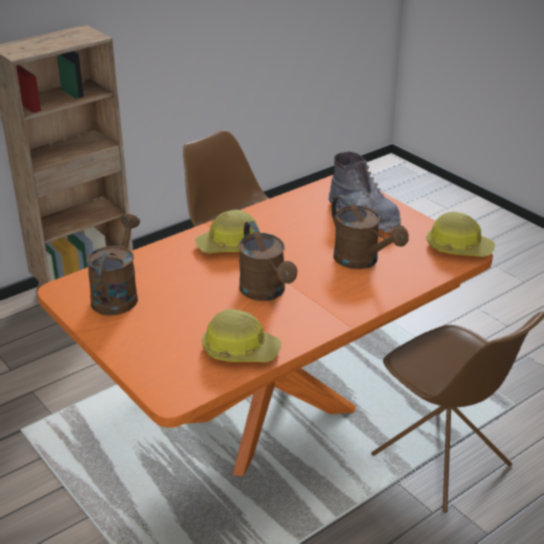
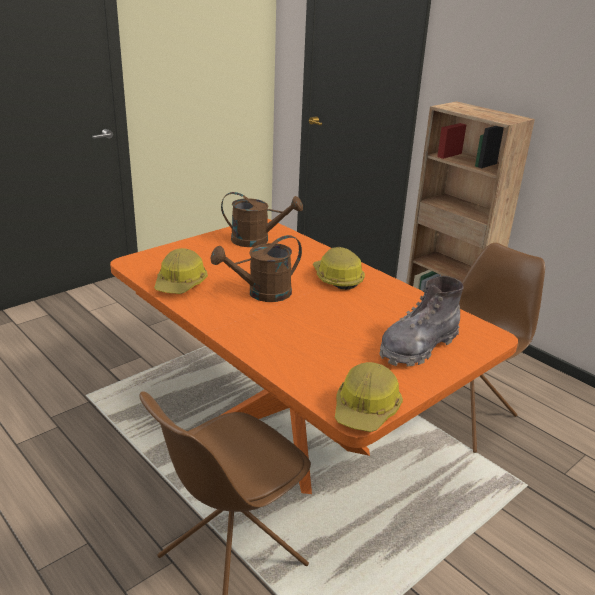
camera: 85 degrees right, 5 degrees down
brown watering can [331,195,409,269] -> none

